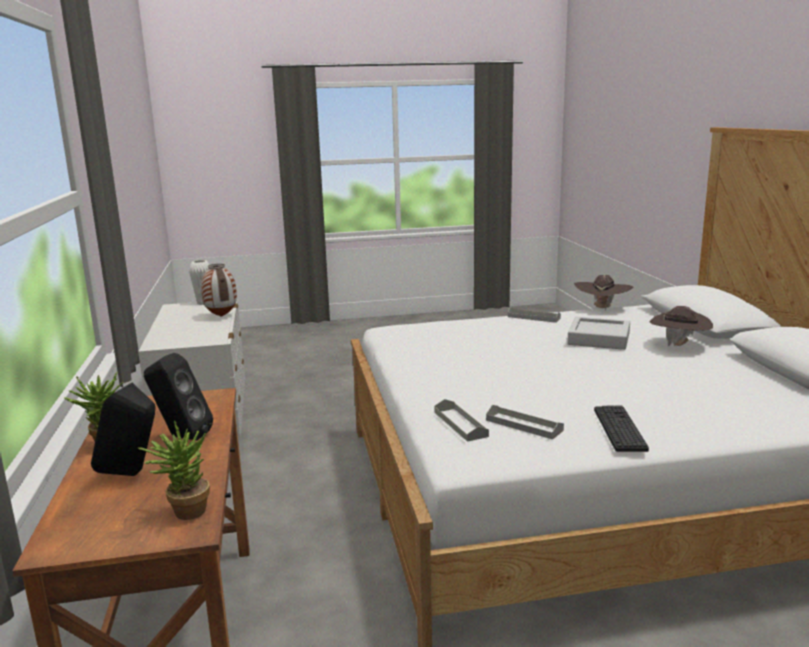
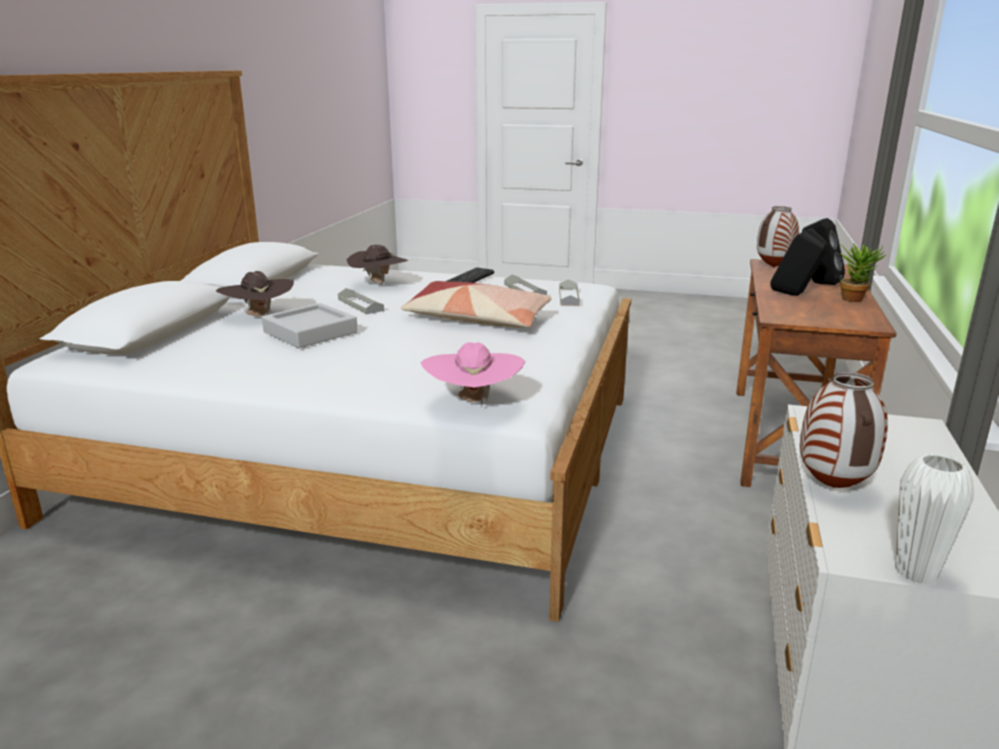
camera: 155 degrees left, 5 degrees up
potted plant [137,421,210,520] -> vase [757,206,799,267]
grey tray [508,307,561,323] -> grey tray moved to [338,288,384,314]
brown hat [574,275,633,310] -> brown hat moved to [347,245,408,284]
none -> pillow [401,281,551,328]
none -> pink hat [420,342,525,407]

